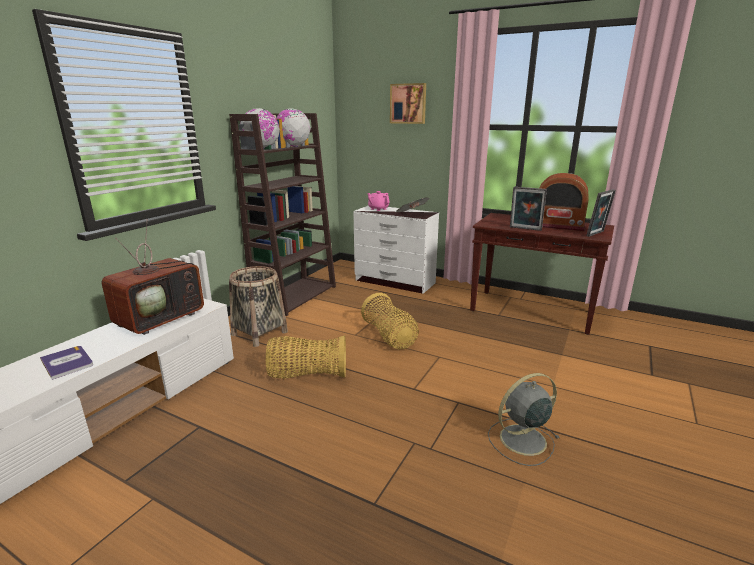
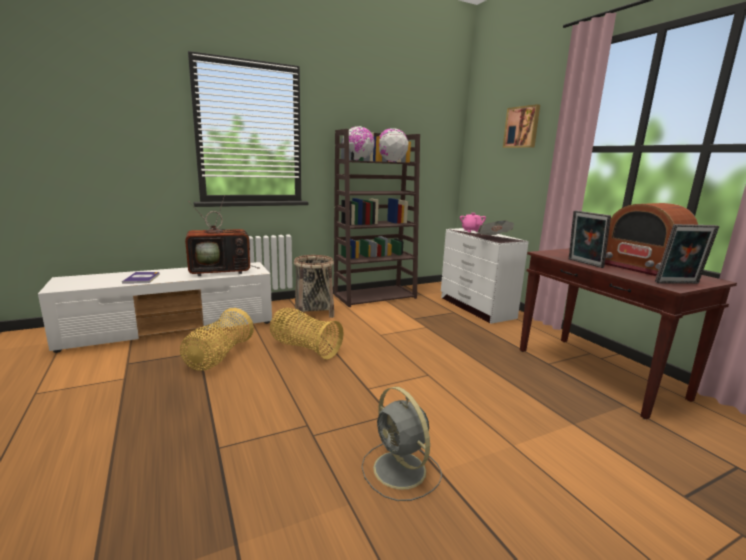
camera: 35 degrees right, 5 degrees down
basket [361,293,419,349] -> basket moved to [180,308,254,371]
grey fan [488,373,559,466] -> grey fan turned 135 degrees counterclockwise [362,387,442,501]

